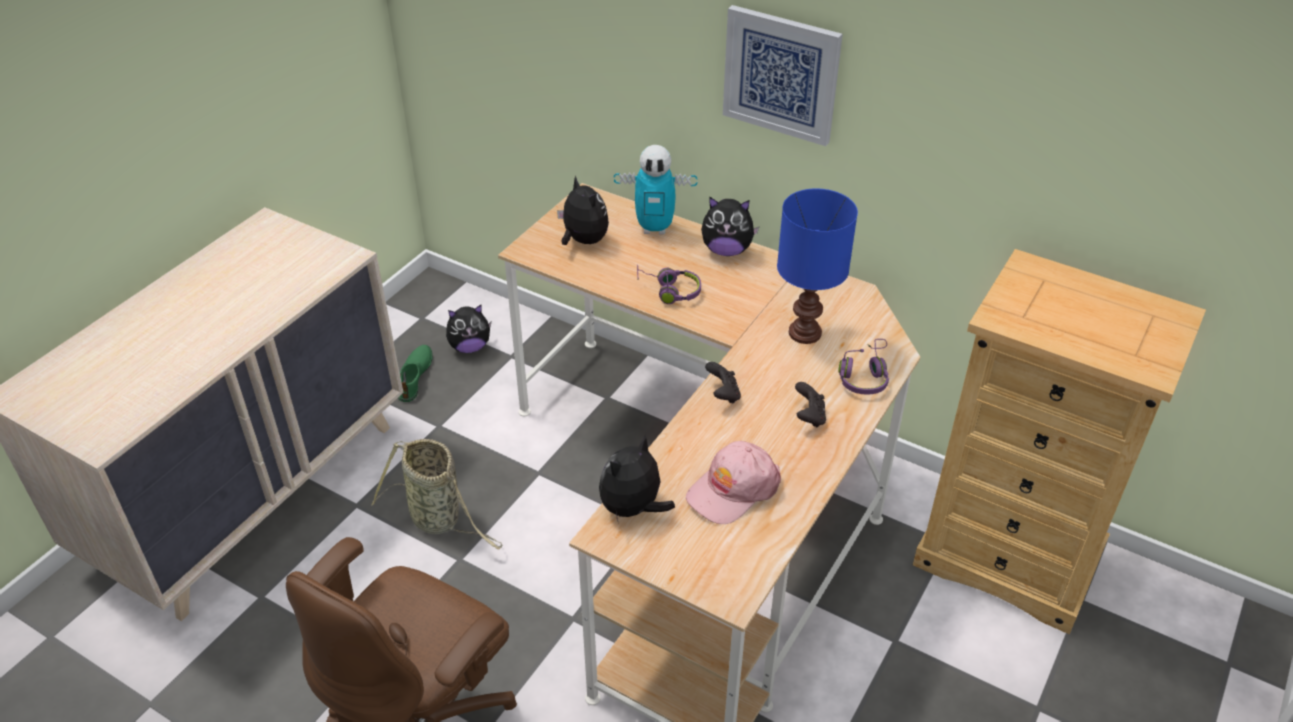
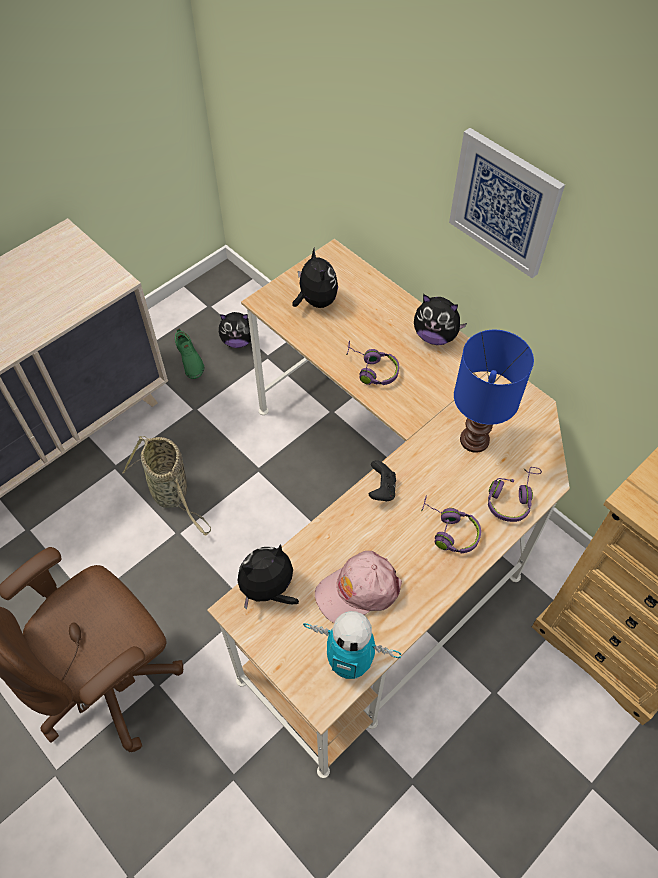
camera: 15 degrees right, 15 degrees up
green shoe [398,345,433,402] -> green shoe turned 135 degrees clockwise [175,328,204,379]
toy robot [614,145,698,235] -> toy robot moved to [303,611,401,679]
black game controller [795,382,826,427] -> purple headphones [421,495,481,554]

